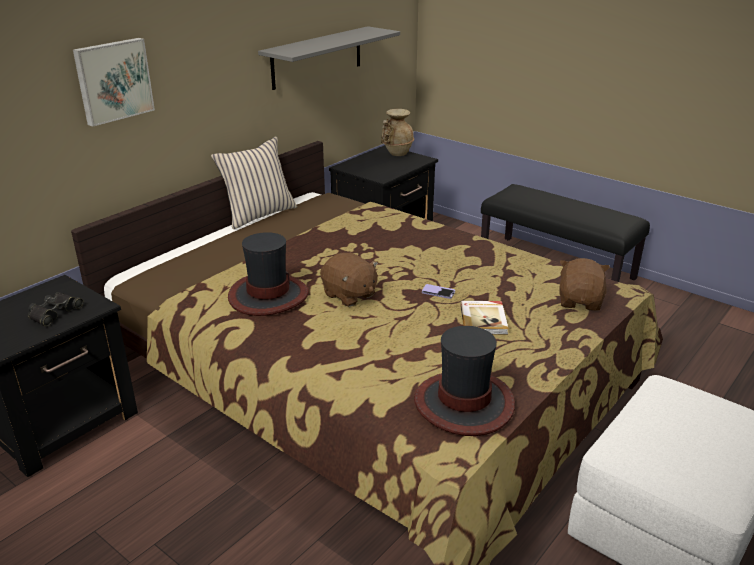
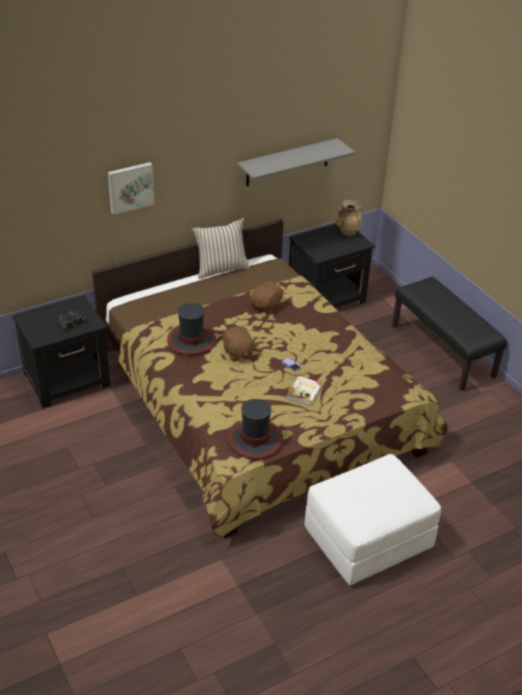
camera: 20 degrees right, 10 degrees up
brown plush toy [559,258,610,311] -> brown plush toy moved to [250,280,284,314]

